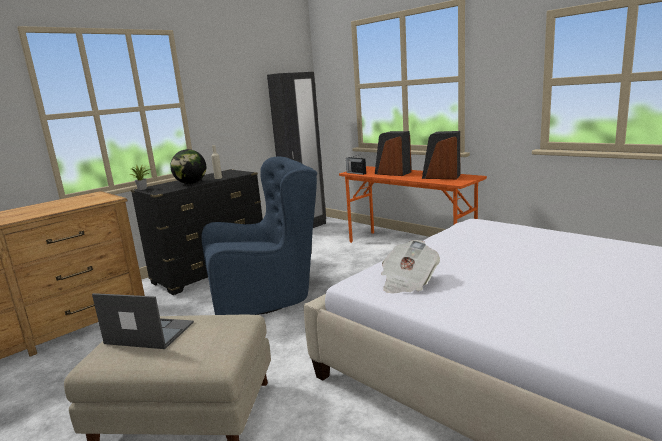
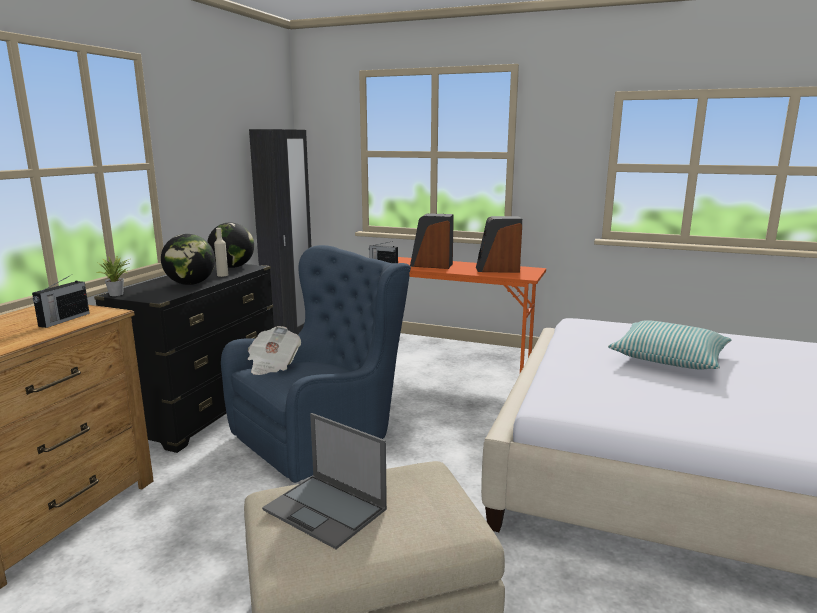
camera: 25 degrees left, 0 degrees up
laptop [92,293,194,349] -> laptop turned 135 degrees counterclockwise [262,413,387,549]
newspaper [381,240,440,293] -> newspaper moved to [248,326,301,375]
none -> radio [32,275,90,328]
none -> globe [207,222,254,268]
none -> pillow [608,320,732,370]

